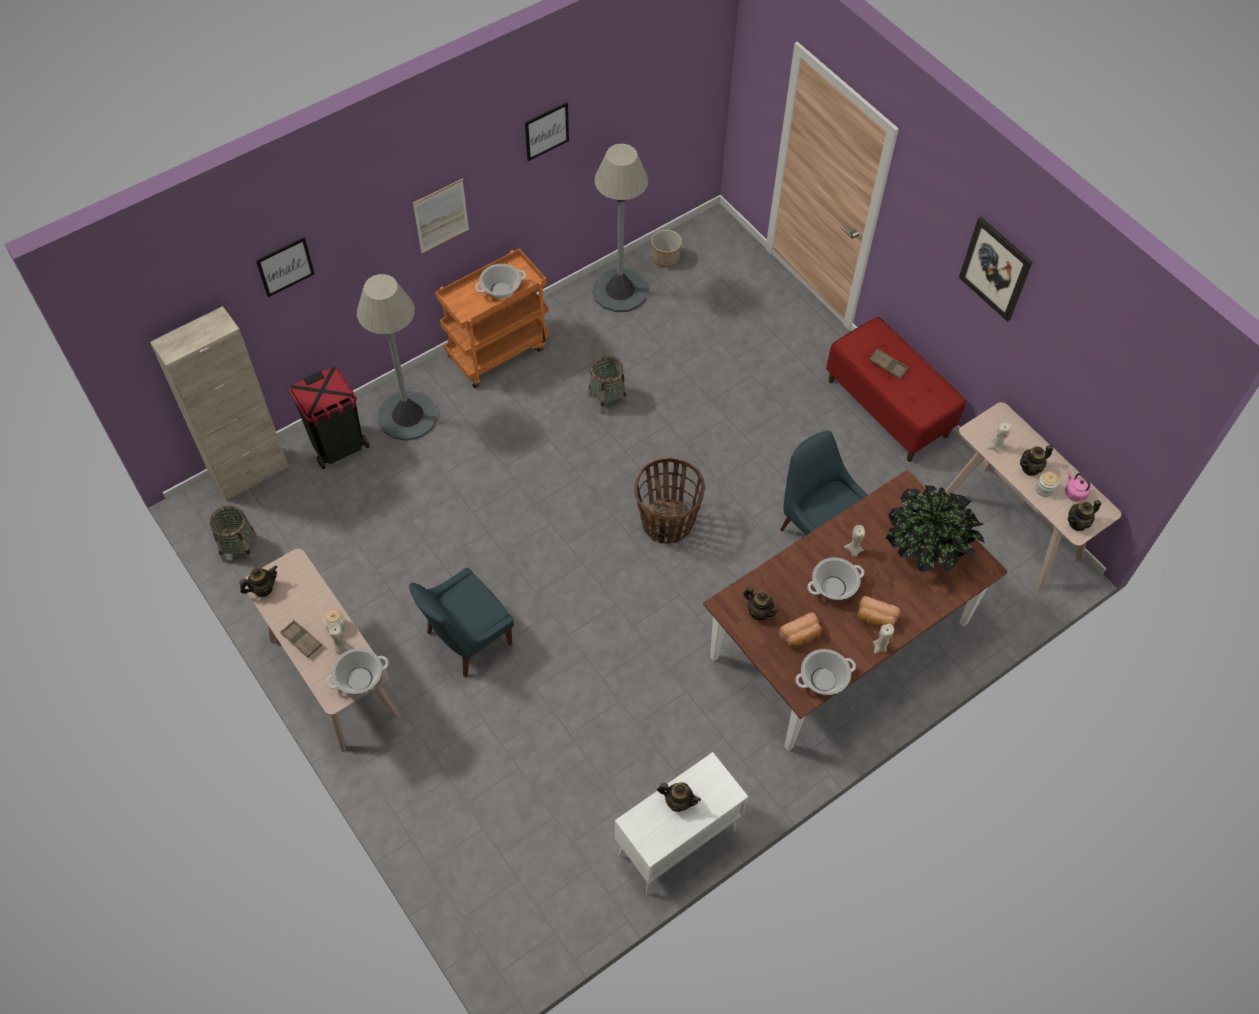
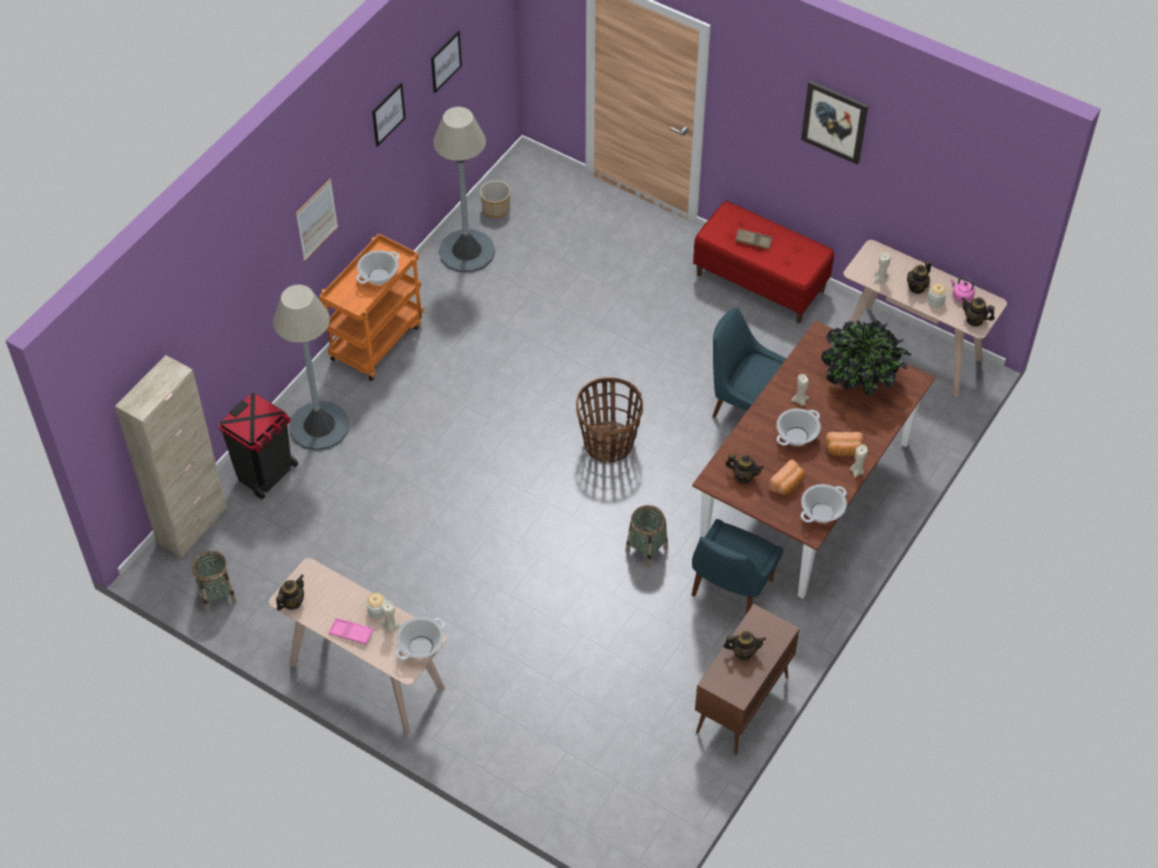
camera: 20 degrees left, 5 degrees down
picture [256,237,315,297] -> picture moved to [431,30,462,93]
brown tray [280,620,322,658] -> pink tray [329,618,374,645]
blue chair [409,568,514,677] -> blue chair moved to [692,519,783,614]
basket [588,355,627,414] -> basket moved to [625,505,668,567]
white cabinet [615,752,748,895] -> brown cabinet [695,604,800,755]
teapot [1068,500,1101,531] -> teapot turned 75 degrees clockwise [961,297,995,327]

